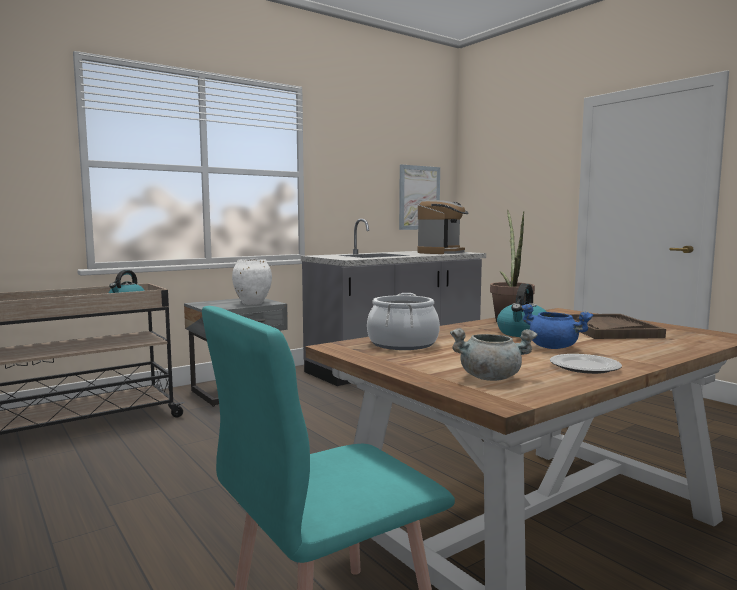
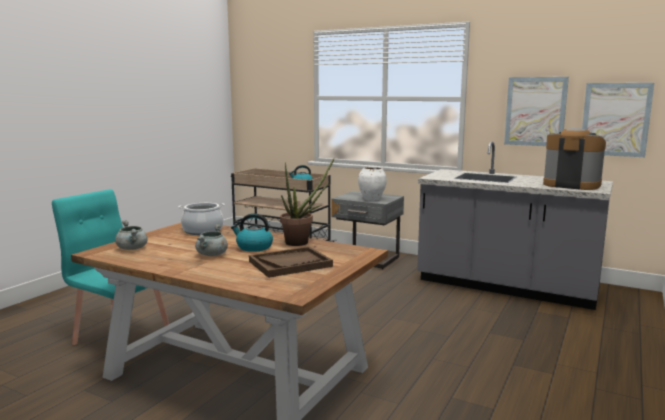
camera: 65 degrees right, 5 degrees up
coffee machine [417,200,468,254] -> coffee machine turned 150 degrees counterclockwise [543,128,606,190]
blue cooking pot [521,304,593,349] -> grey cooking pot [195,224,228,256]
plate [550,354,622,374] -> none
none -> picture [504,77,569,146]

